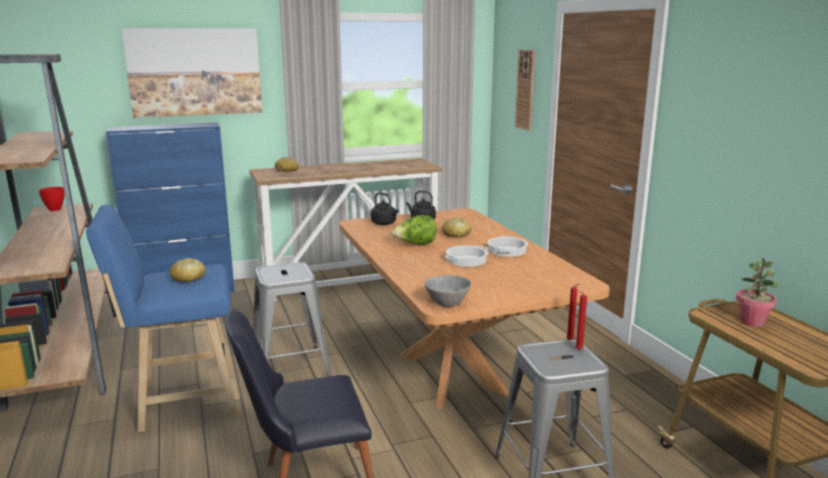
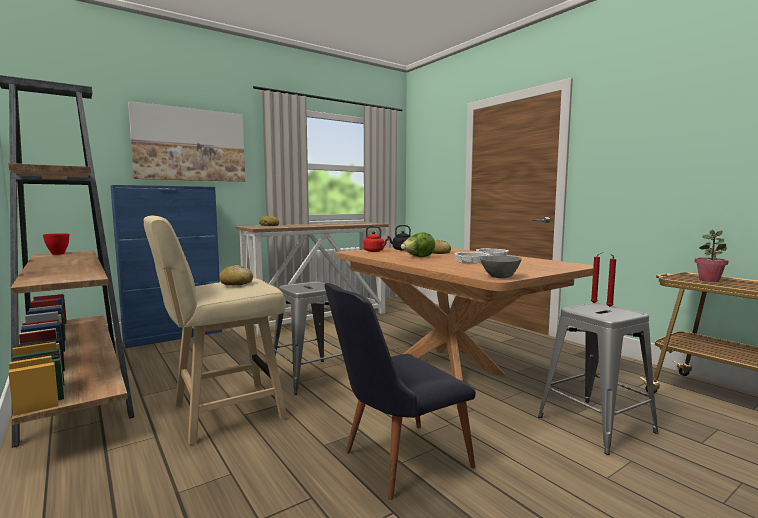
camera: 15 degrees left, 10 degrees down
blue stool [86,205,238,433] -> beige stool [144,216,287,445]
black kettle [371,192,399,225] -> red kettle [363,226,389,252]
wall clock [515,50,535,131] -> none

